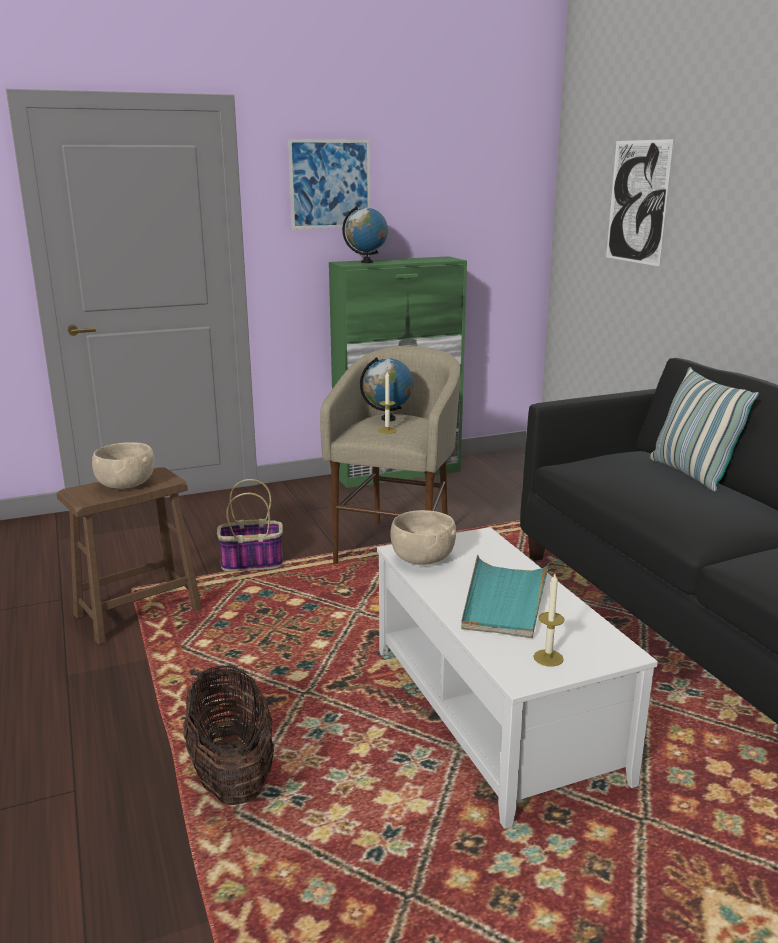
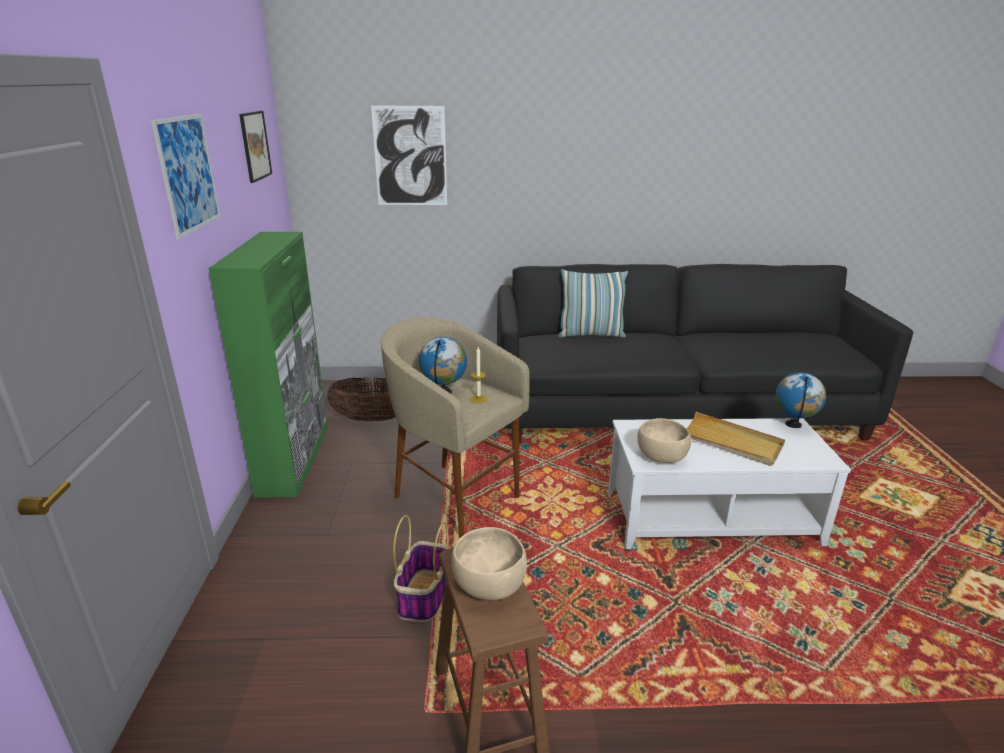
camera: 70 degrees left, 5 degrees up
basket [183,664,274,805] -> basket moved to [327,377,395,421]
globe [342,206,388,263] -> globe moved to [775,372,826,428]
turquoise tray [461,555,549,638] -> beige tray [687,412,785,466]
candle [534,574,565,666] -> none
none -> picture [239,111,272,183]

